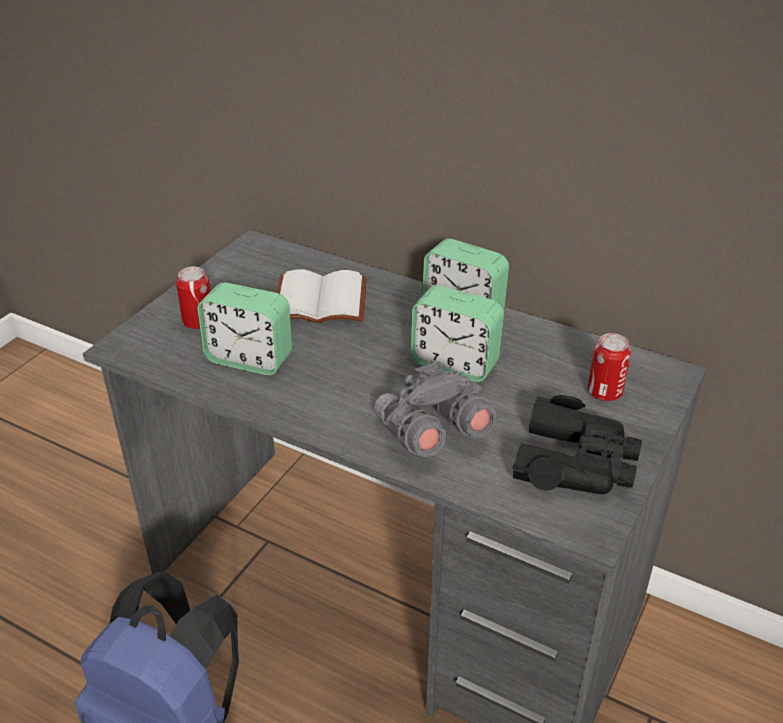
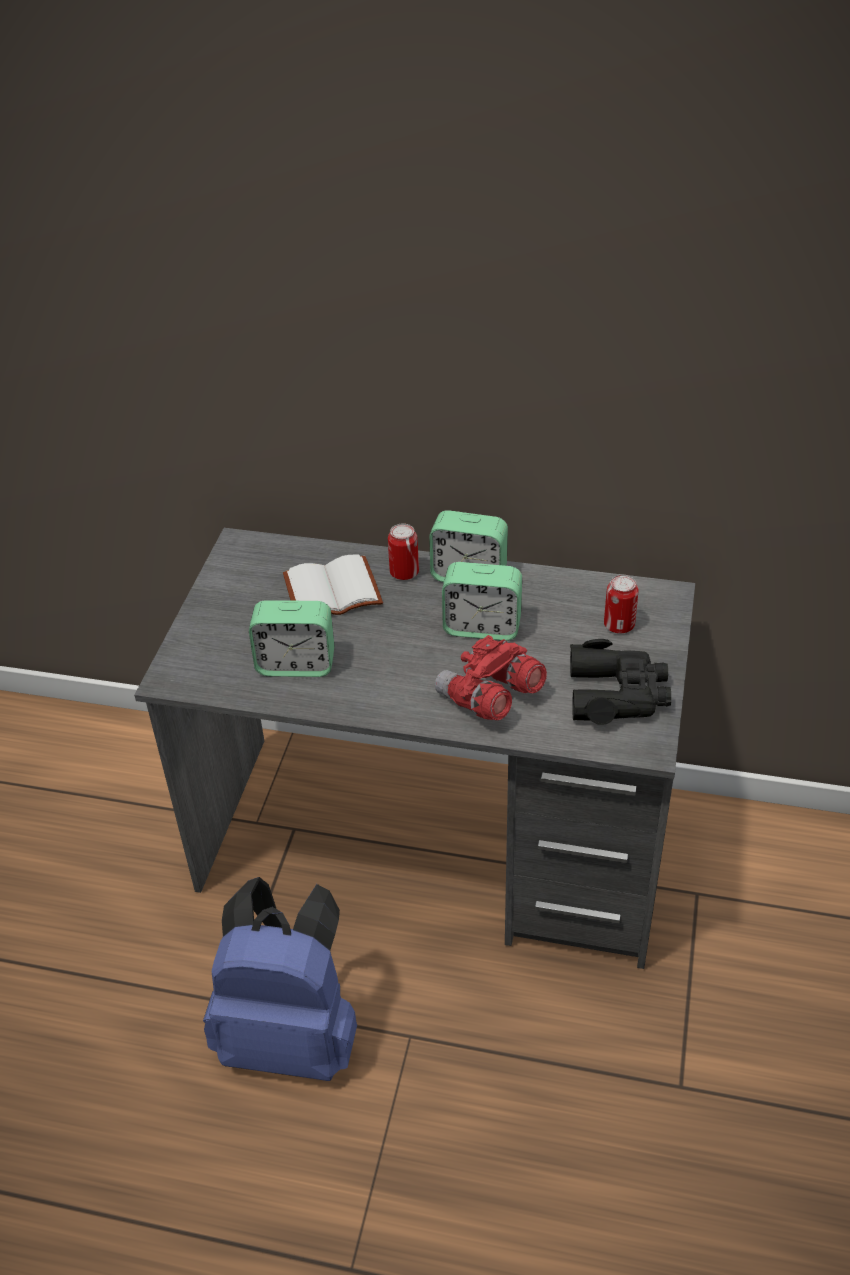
camera: 15 degrees left, 5 degrees up
can [176,267,211,329] -> can moved to [388,523,419,580]
grey binoculars [374,361,497,457] -> red binoculars [435,635,547,720]

